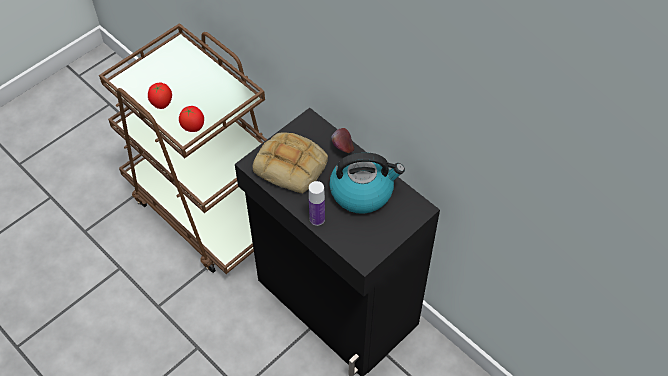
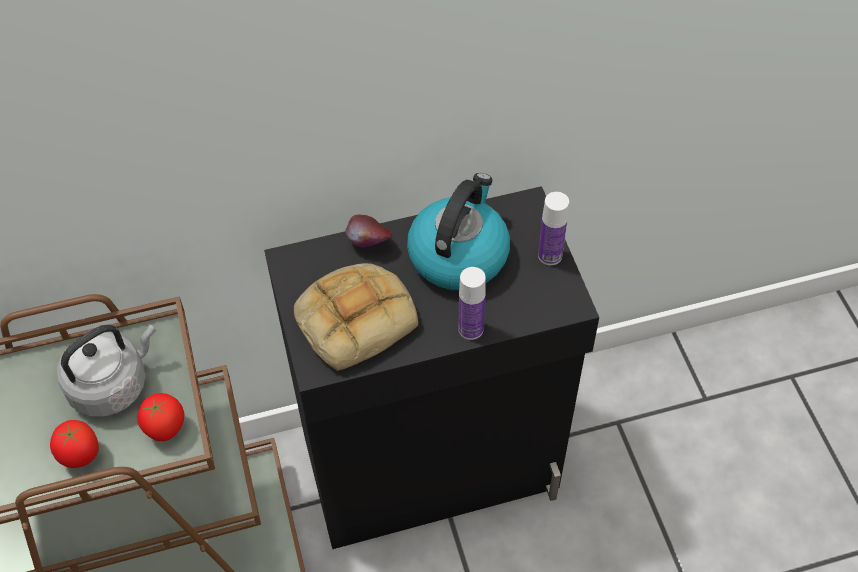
camera: 60 degrees left, 0 degrees up
none -> grey kettle [57,324,156,417]
none -> bottle [538,192,569,265]

